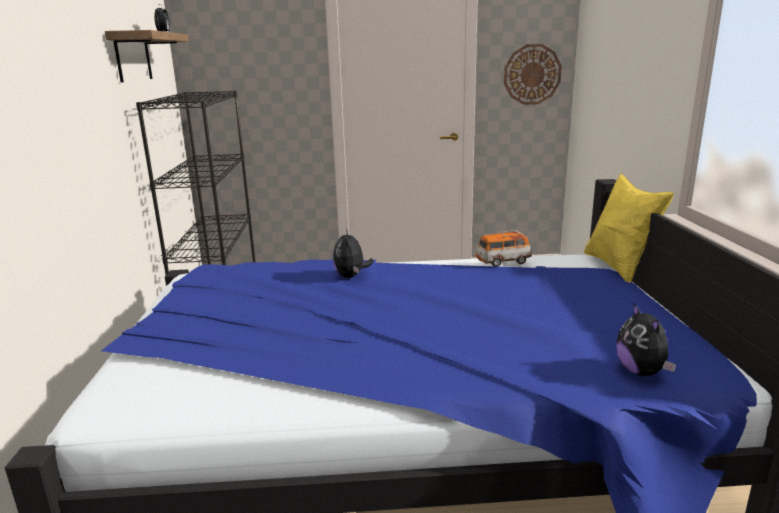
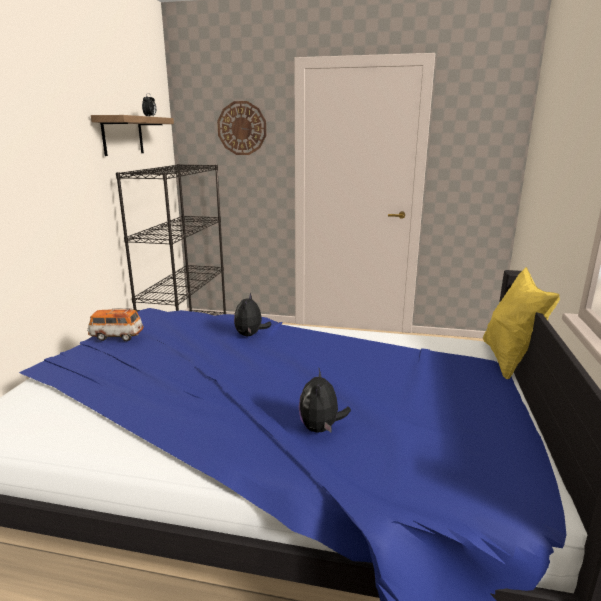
camera: 15 degrees right, 0 degrees up
toy car [475,230,532,267] -> toy car moved to [87,308,144,341]
wall clock [504,44,562,105] -> wall clock moved to [217,101,266,155]
plush toy [616,303,676,376] -> plush toy moved to [299,367,351,433]

